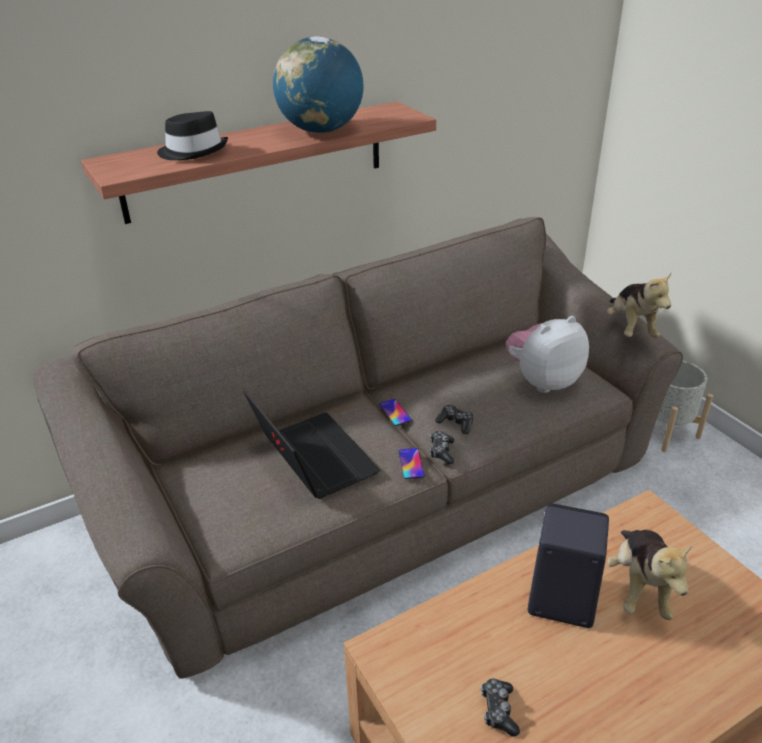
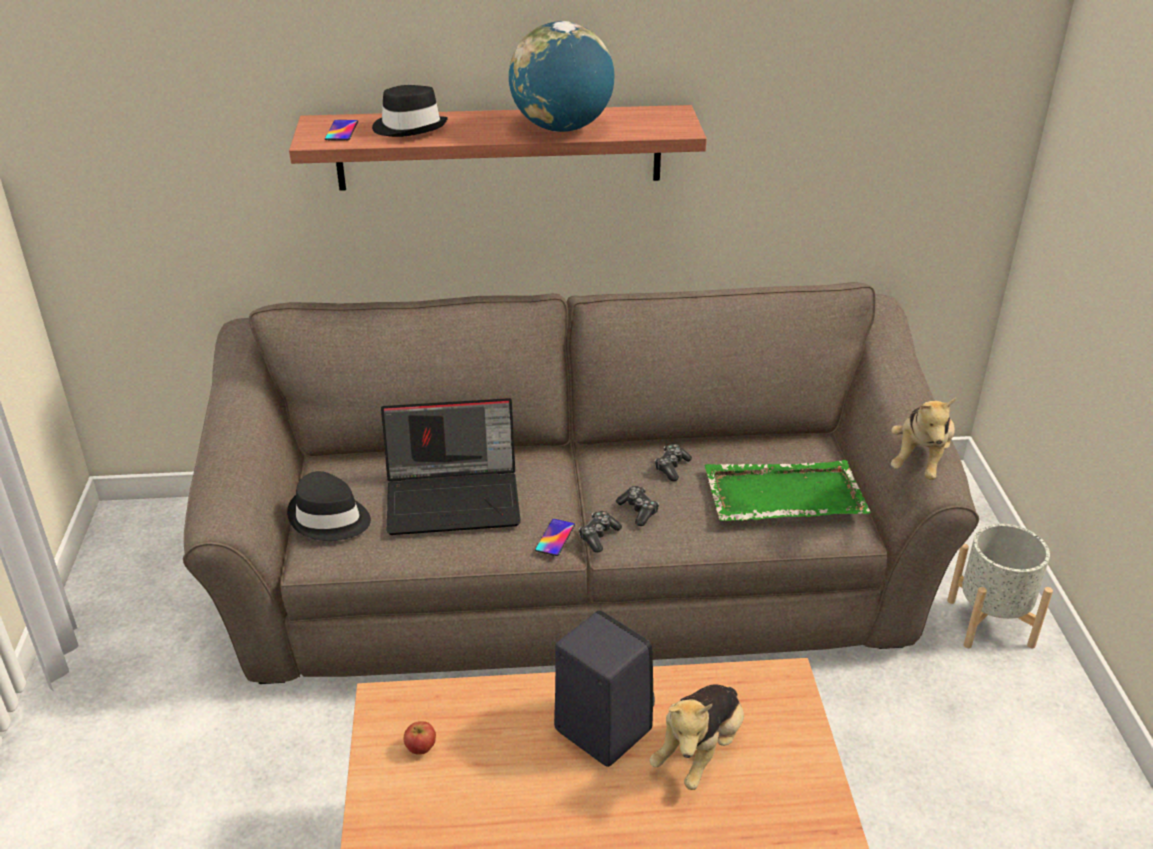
camera: 25 degrees right, 0 degrees up
laptop [243,389,380,499] -> laptop turned 90 degrees clockwise [381,398,521,535]
phone [379,399,412,426] -> phone moved to [325,120,358,141]
game controller [481,679,520,736] -> game controller moved to [654,444,692,481]
plush toy [506,316,589,393] -> green tray [704,460,871,521]
none -> black hat [287,471,371,541]
none -> apple [404,721,436,755]

